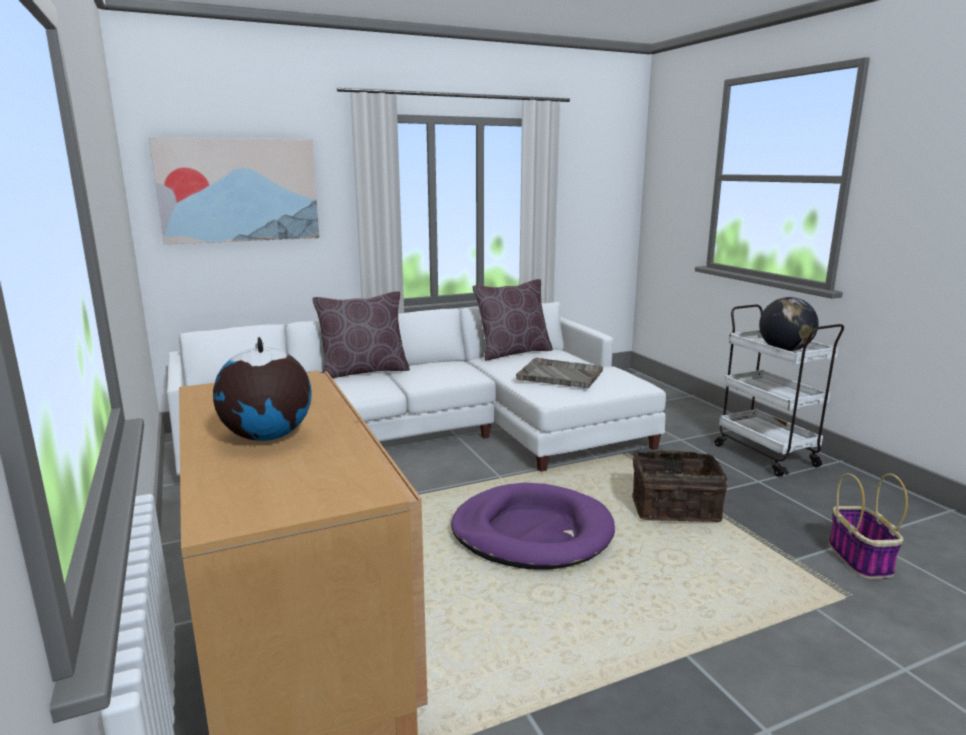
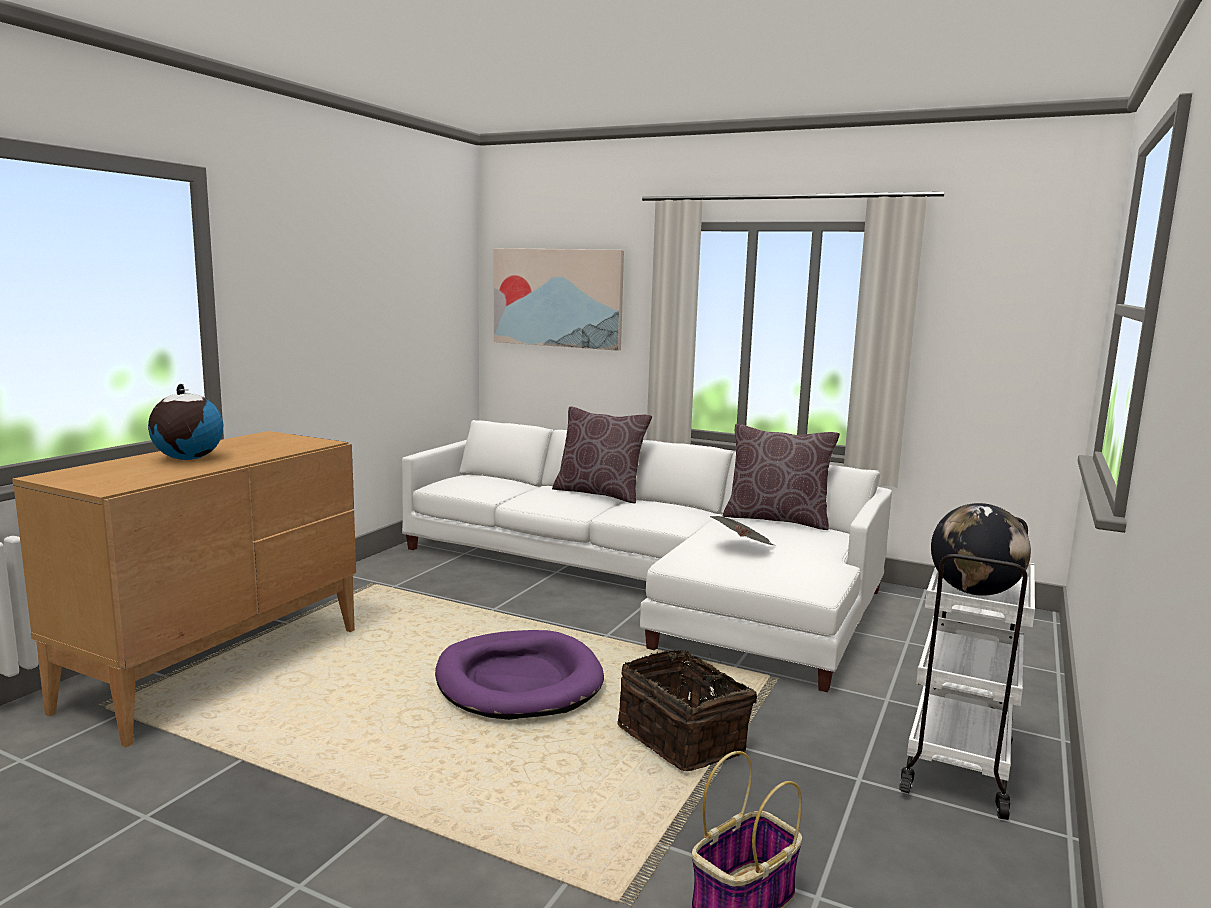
camera: 50 degrees right, 5 degrees down
grey tray [516,358,603,388] -> newspaper [709,516,774,545]

